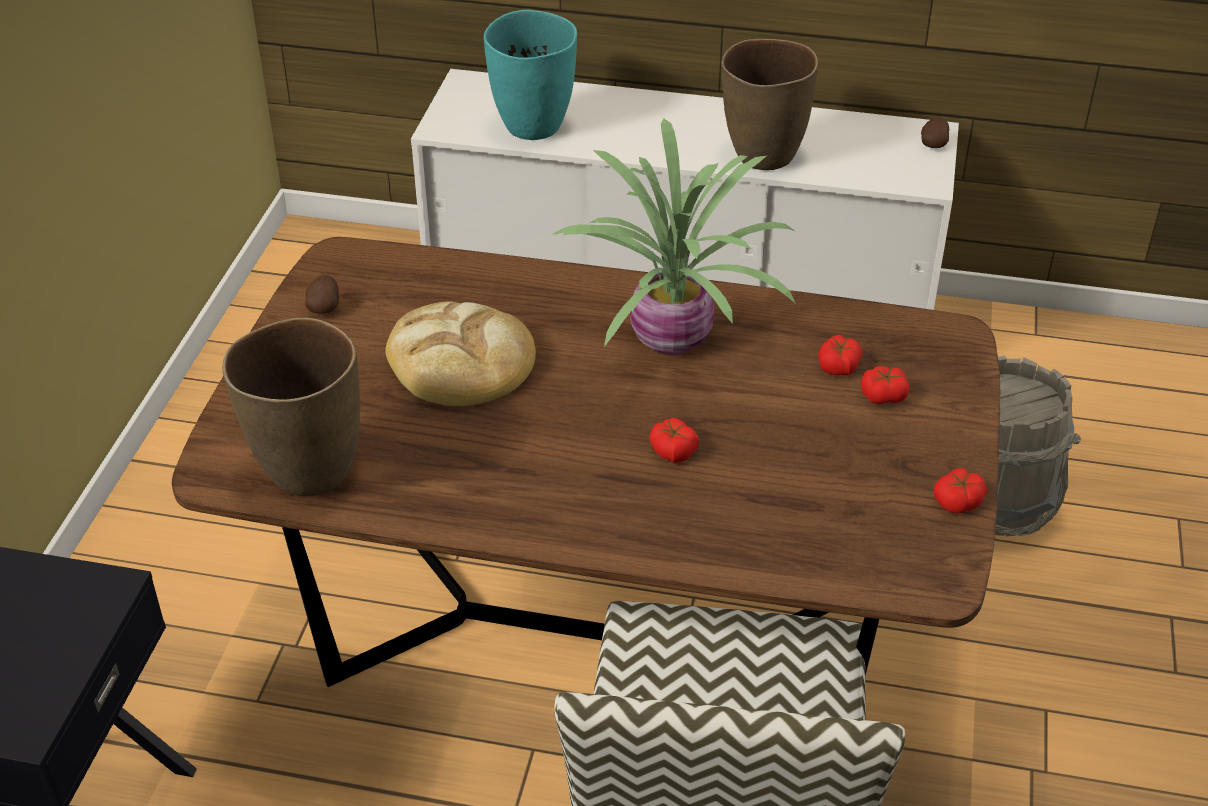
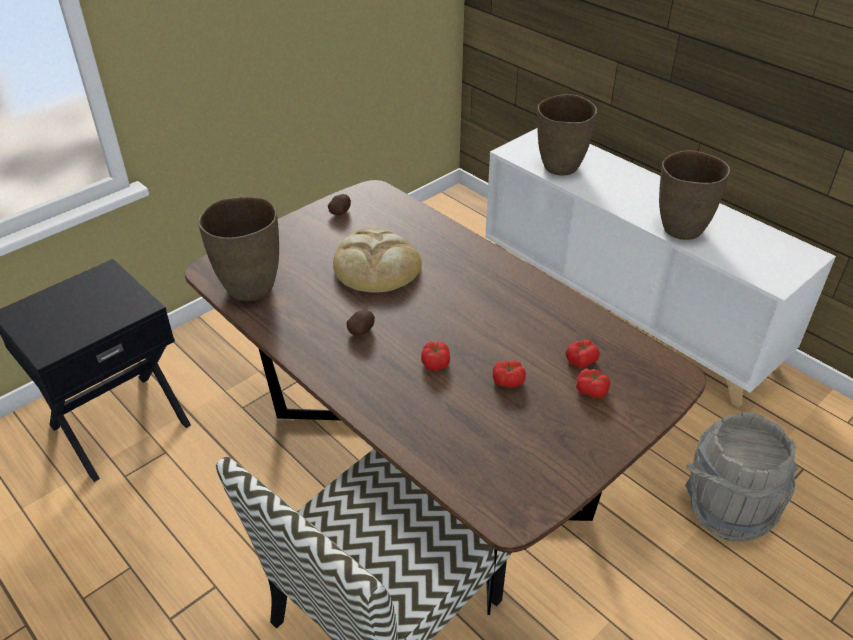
camera: 35 degrees right, 0 degrees up
turquoise vase [484,10,577,140] -> brown vase [537,94,597,176]
potted plant [553,118,796,355] -> none
potato [921,117,949,148] -> potato moved to [346,310,375,336]
tomato [934,468,987,514] -> tomato moved to [493,360,526,387]

